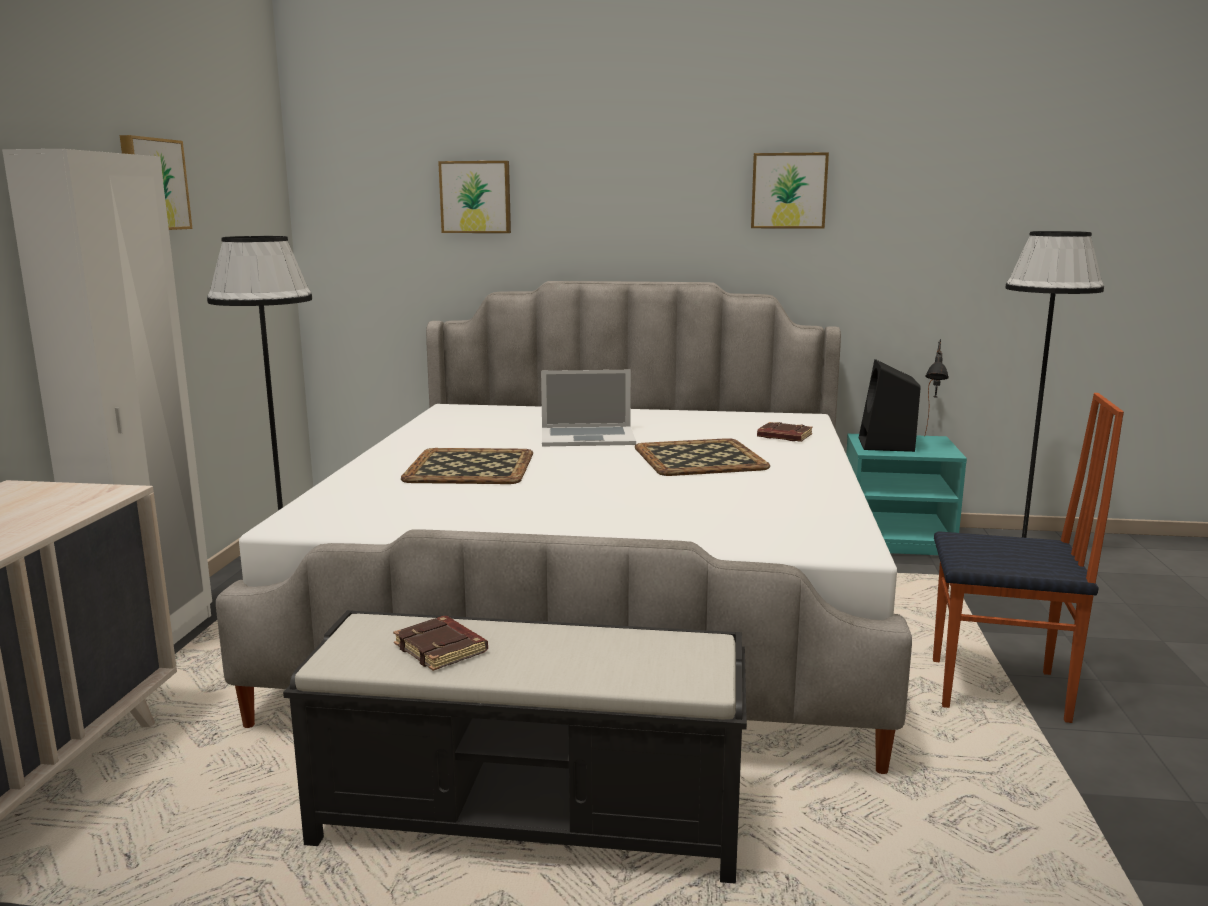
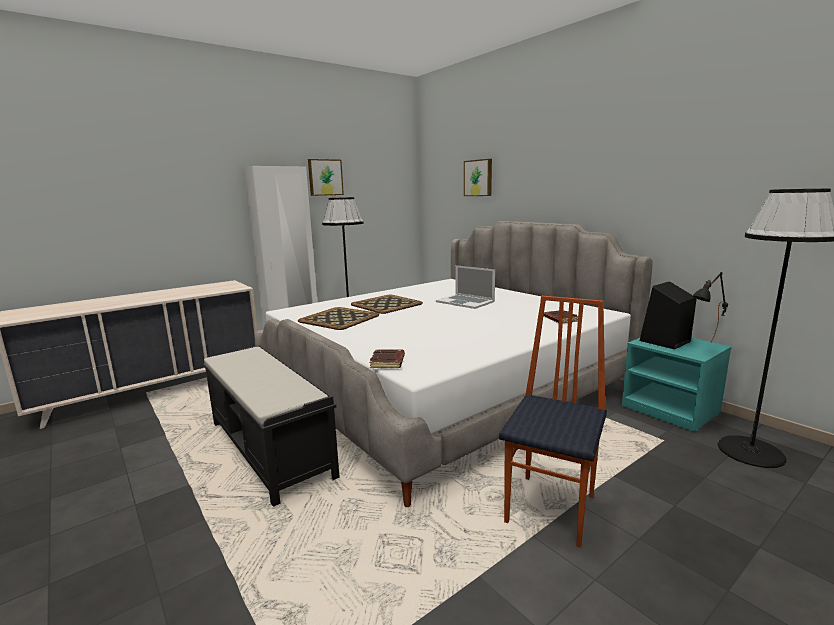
camera: 45 degrees right, 0 degrees up
brown book [393,616,488,671] -> brown book moved to [370,349,405,368]
tray [635,438,770,476] -> tray moved to [298,307,379,330]
picture [751,152,829,228] -> none
chair [933,393,1124,723] -> chair turned 120 degrees counterclockwise [499,296,607,548]

